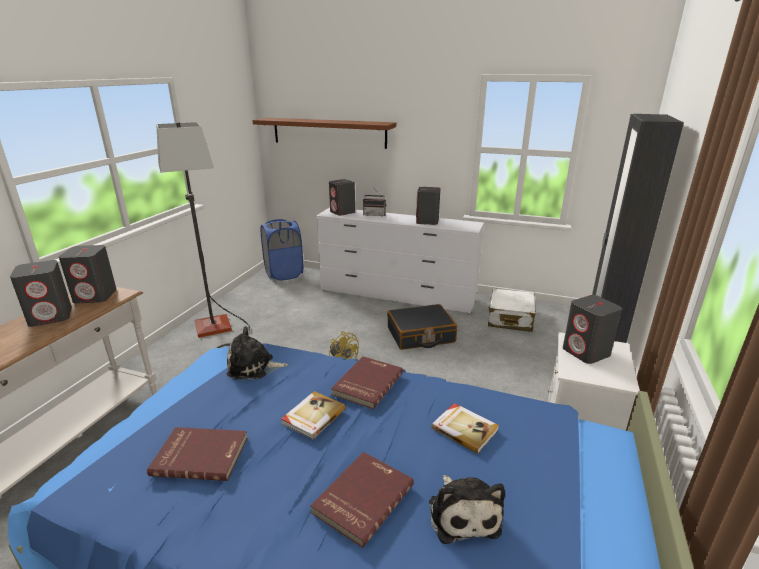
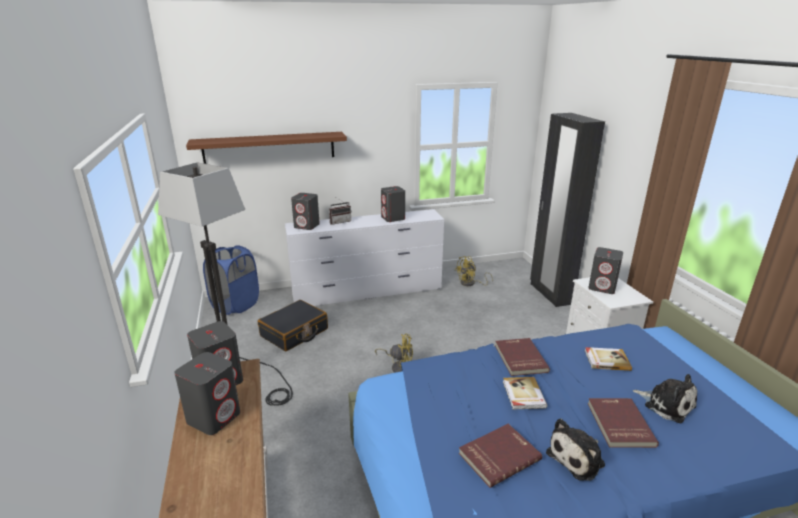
camera: 35 degrees left, 0 degrees up
plush toy [227,326,288,380] -> plush toy moved to [546,419,605,481]
black suitcase [387,304,457,350] -> black suitcase moved to [258,300,328,351]
white suitcase [488,288,536,332] -> yellow fan [455,256,493,286]

